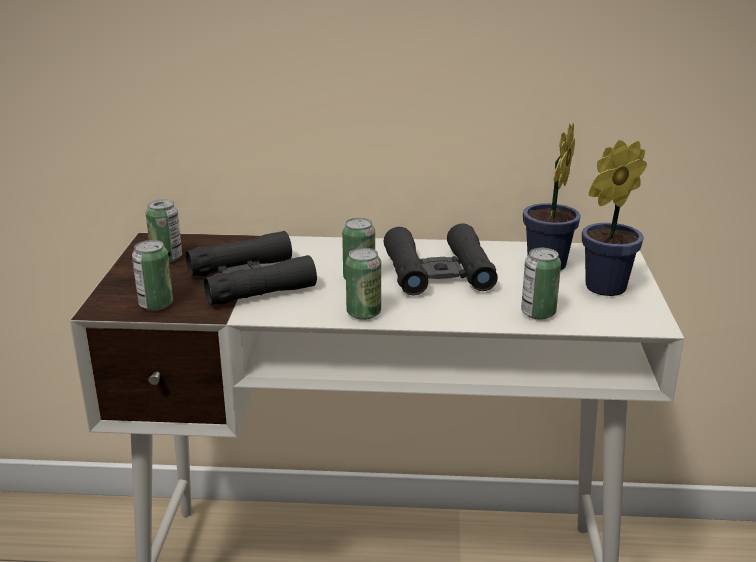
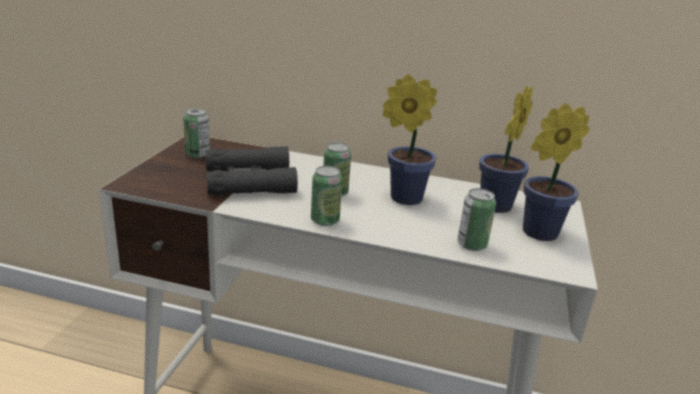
camera: 10 degrees right, 0 degrees up
can [132,240,173,311] -> none
black binoculars [384,223,498,295] -> potted plant [383,74,437,205]

